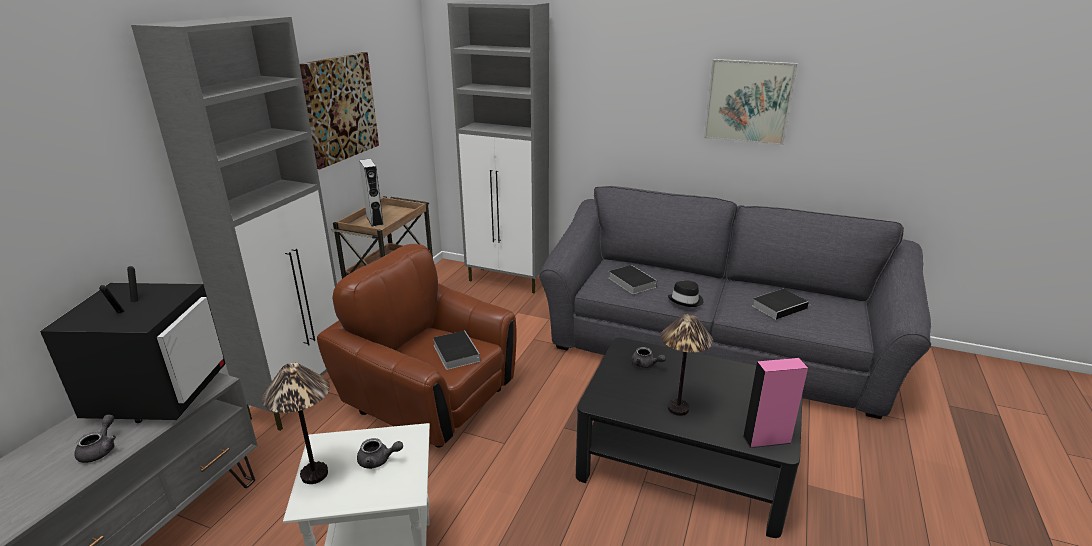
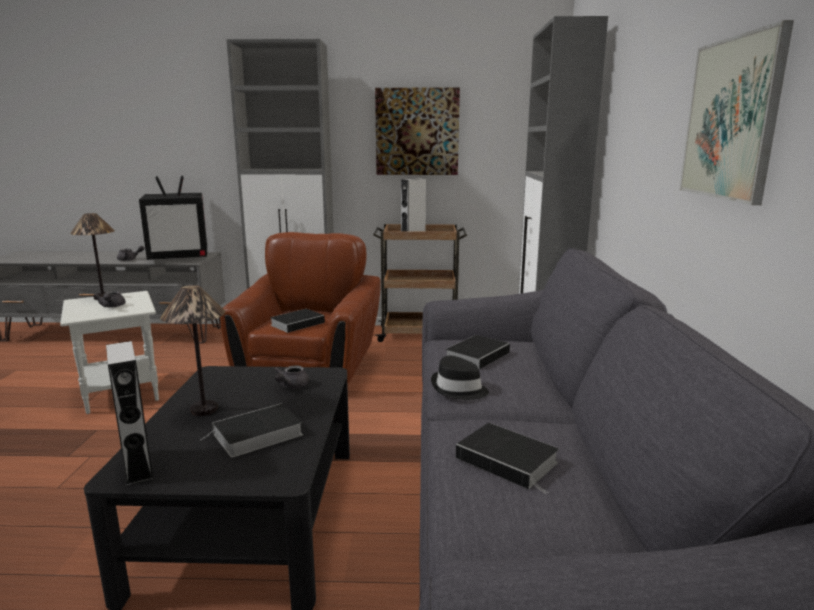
camera: 70 degrees right, 10 degrees down
pink speaker [743,358,808,448] -> grey speaker [106,341,154,486]
none -> book [200,403,303,458]

